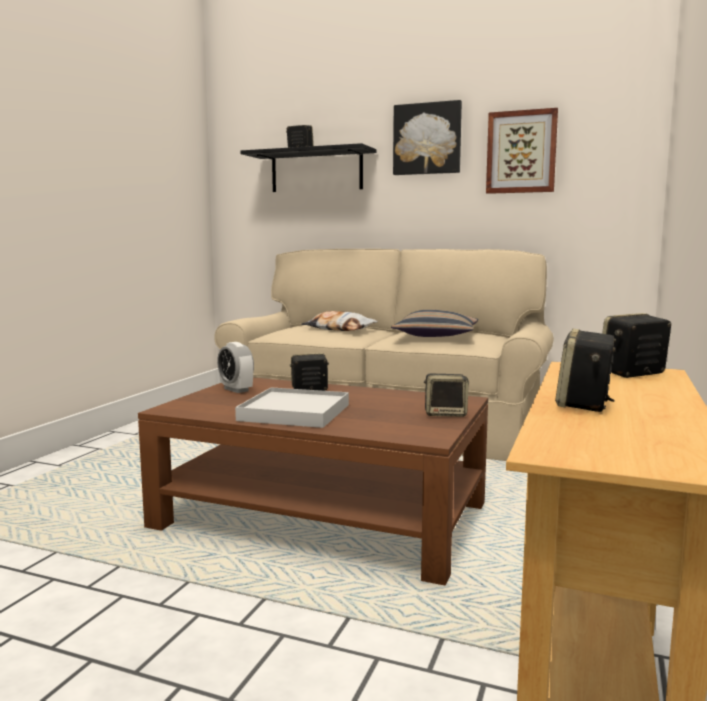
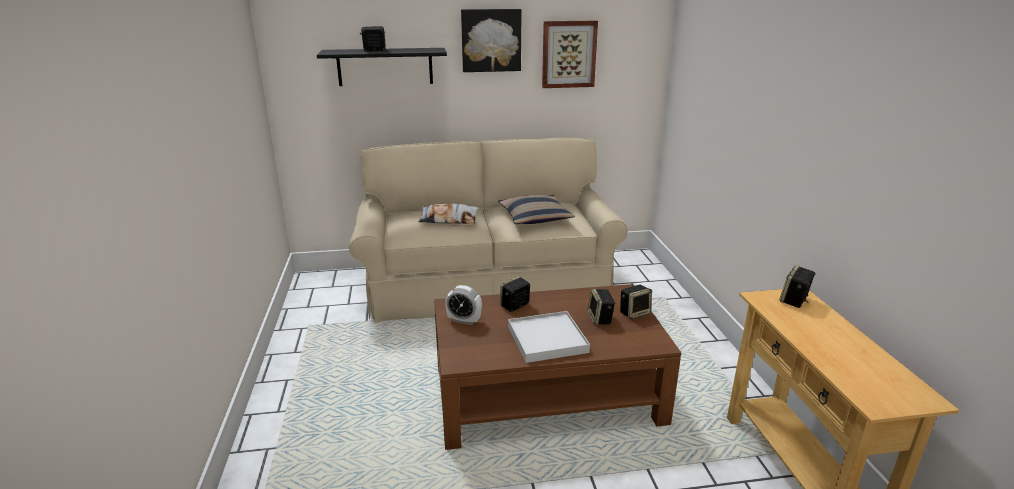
camera: 30 degrees left, 15 degrees up
speaker [555,329,616,412] -> speaker moved to [588,289,615,325]

